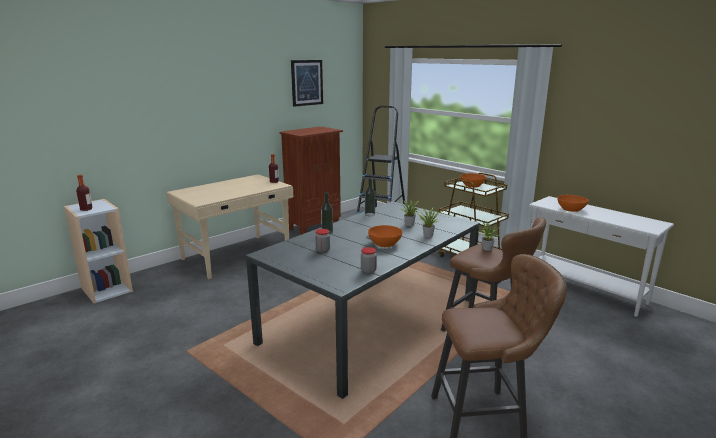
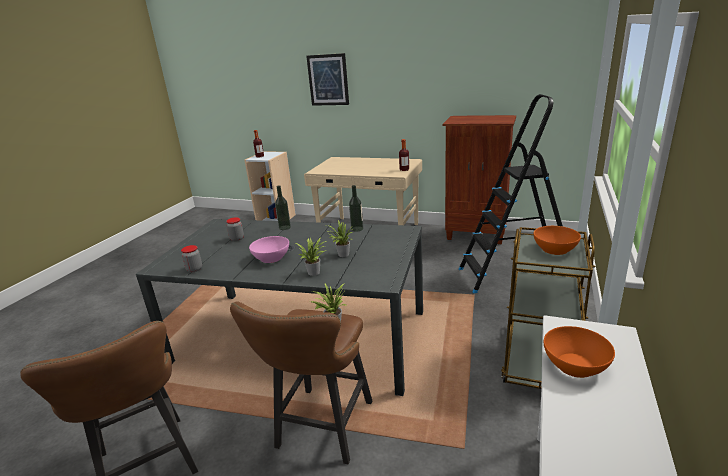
camera: 65 degrees right, 5 degrees up
picture [291,60,323,107] -> picture moved to [306,53,349,106]
orange bowl [368,225,402,247] -> pink bowl [249,236,289,263]

